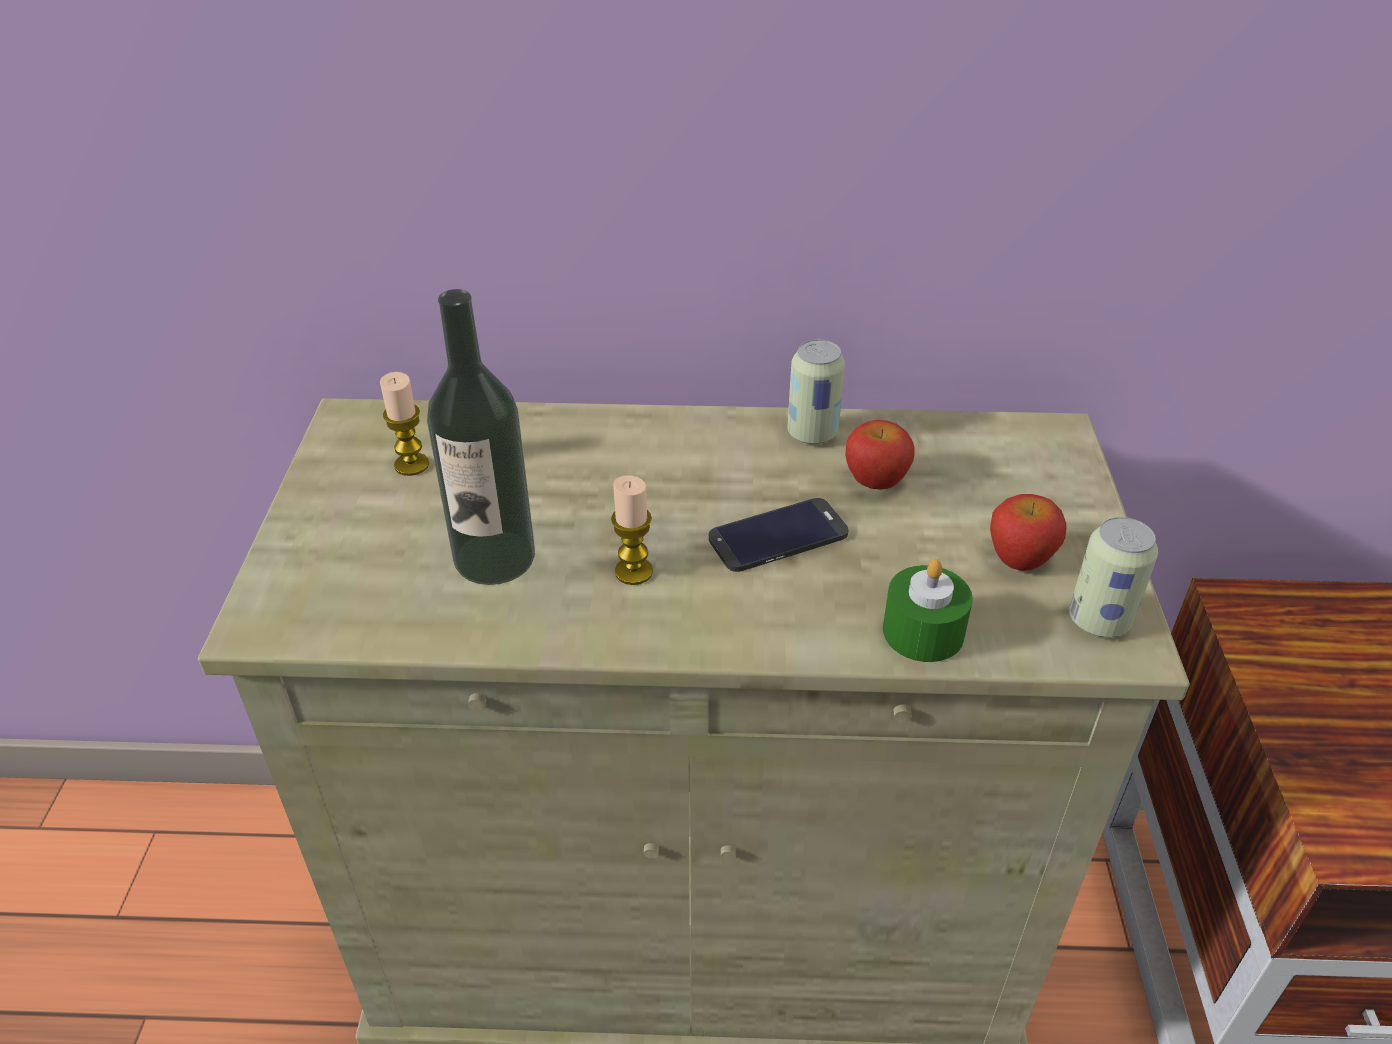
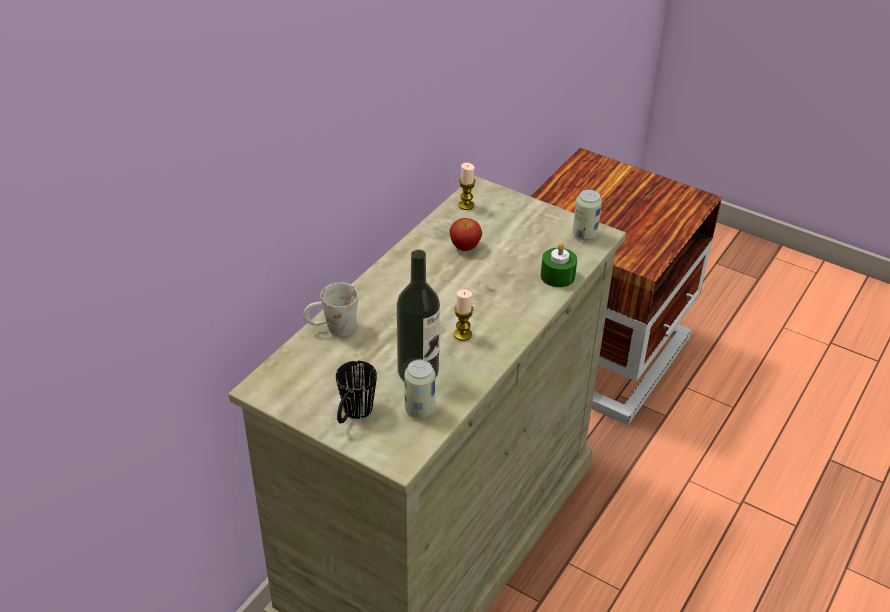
camera: 60 degrees left, 0 degrees up
candle [380,372,429,476] -> candle moved to [458,163,476,210]
phone [709,498,848,572] -> none
can [787,340,845,444] -> can moved to [404,360,435,418]
apple [990,494,1067,571] -> none
none -> white mug [303,282,358,337]
none -> black mug [336,361,377,424]

